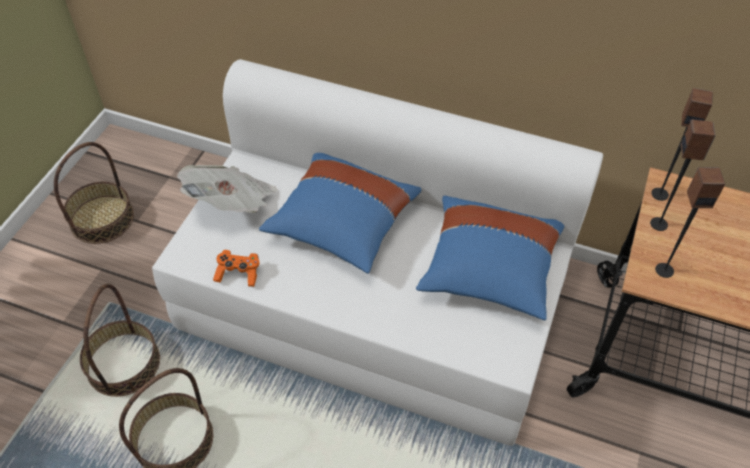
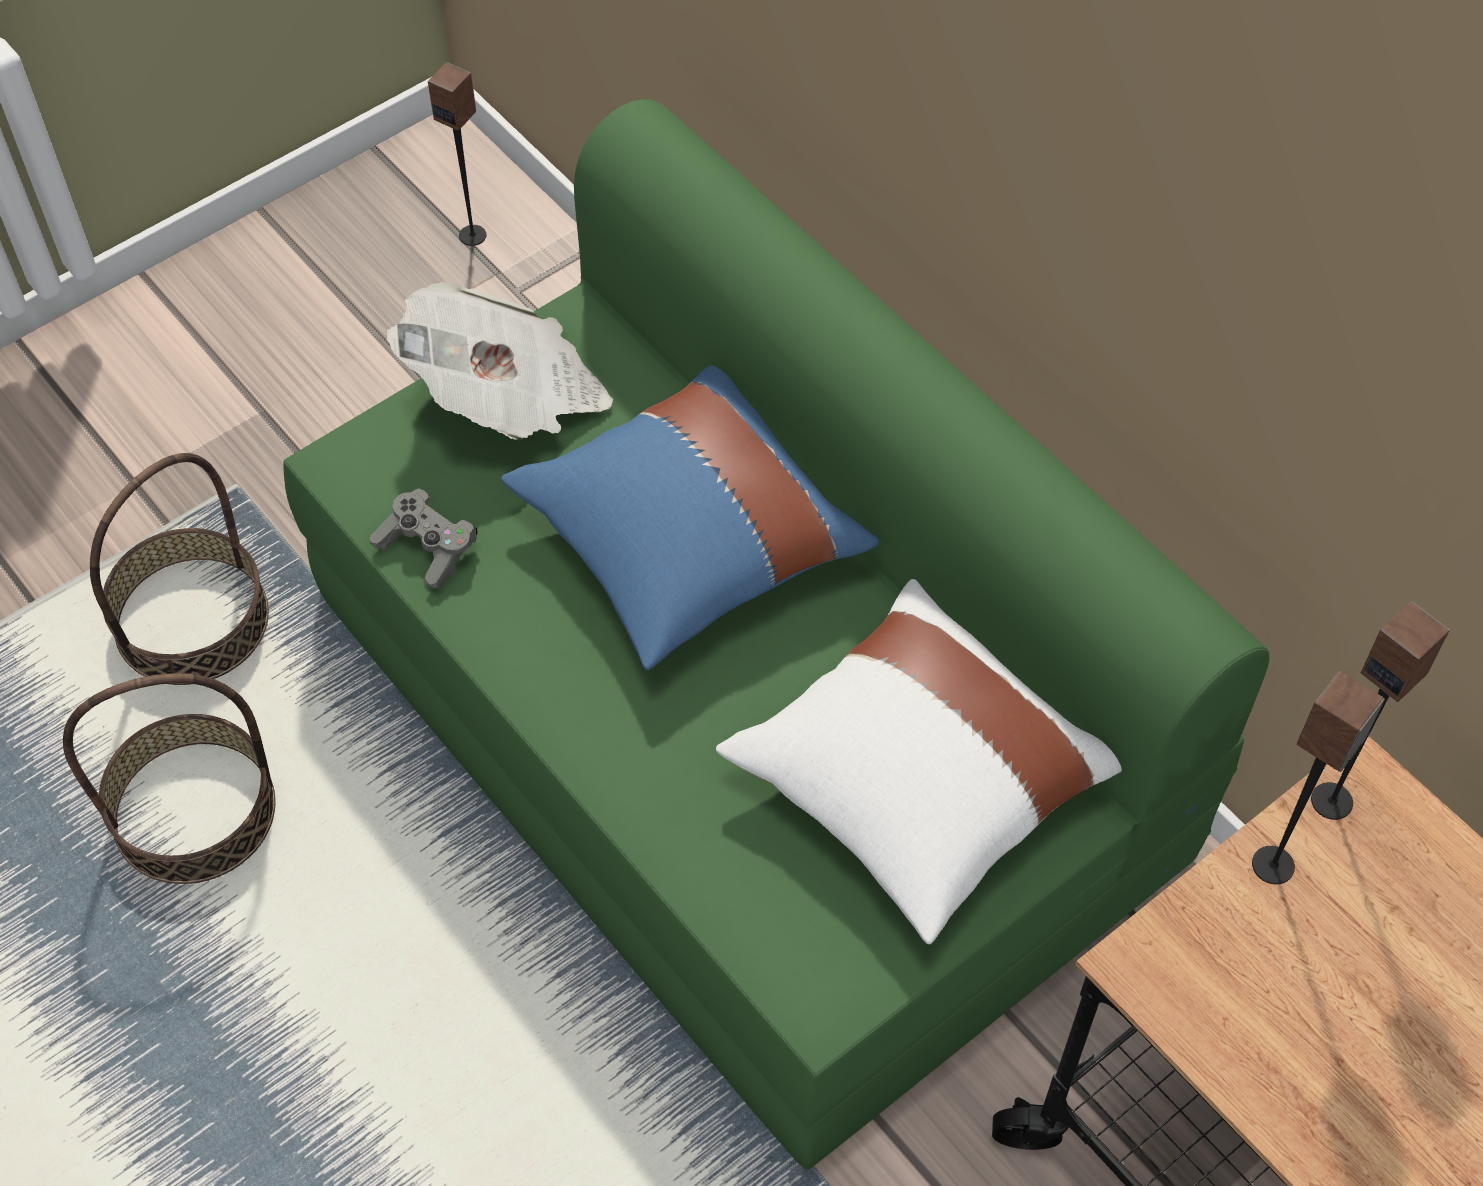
camera: 30 degrees right, 5 degrees up
basket [54,142,134,244] -> none
white sofa [152,59,603,446] -> green sofa [283,99,1270,1170]
orange game controller [213,250,260,287] -> grey game controller [369,488,478,589]
blue pillow [416,196,564,320] -> white pillow [716,579,1122,944]
speaker [655,167,725,278] -> speaker moved to [428,62,487,246]

